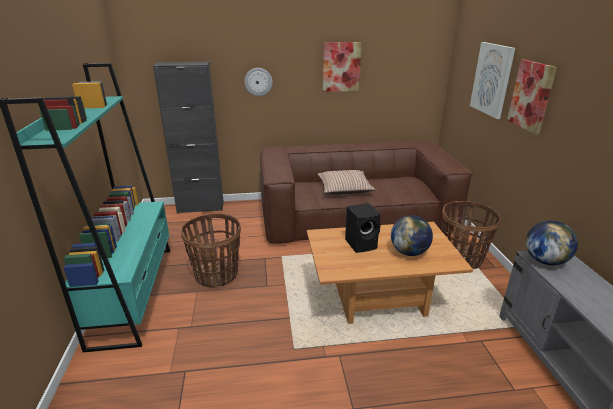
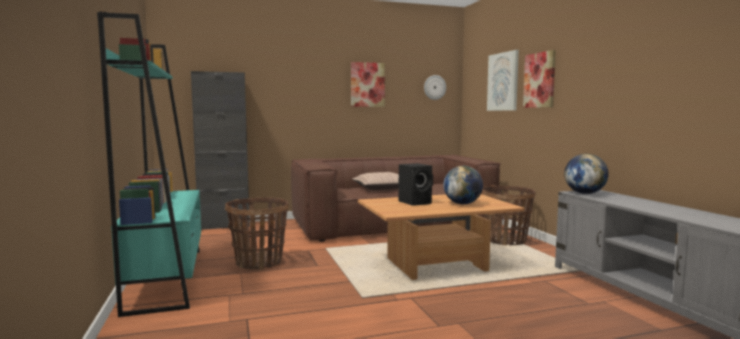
camera: 10 degrees left, 20 degrees down
wall clock [244,68,273,96] -> wall clock moved to [424,75,446,100]

